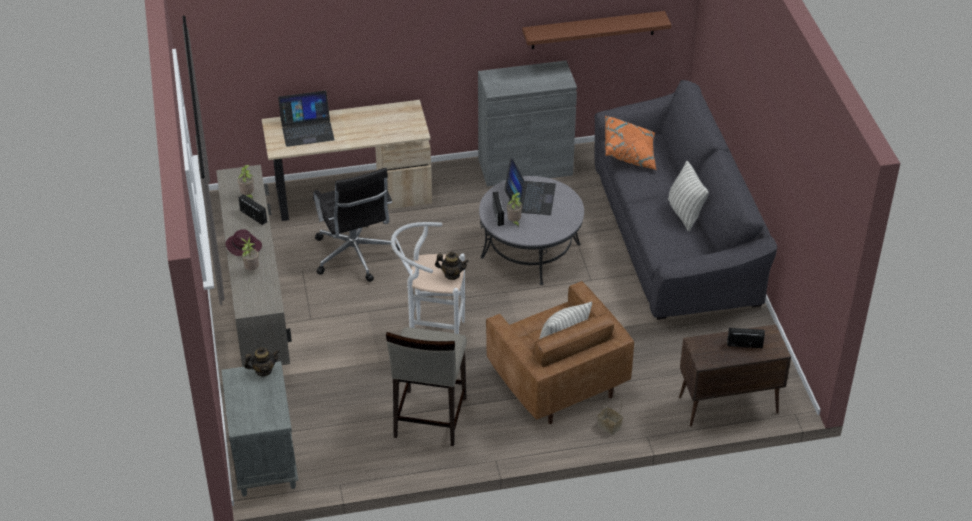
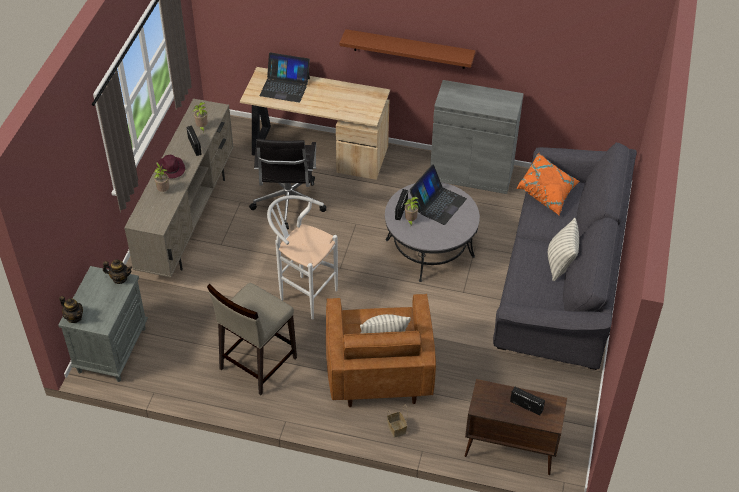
camera: 25 degrees right, 5 degrees up
teapot [435,251,469,280] -> teapot moved to [59,296,83,323]
brown shelf [522,11,671,49] -> brown shelf moved to [340,29,475,69]

